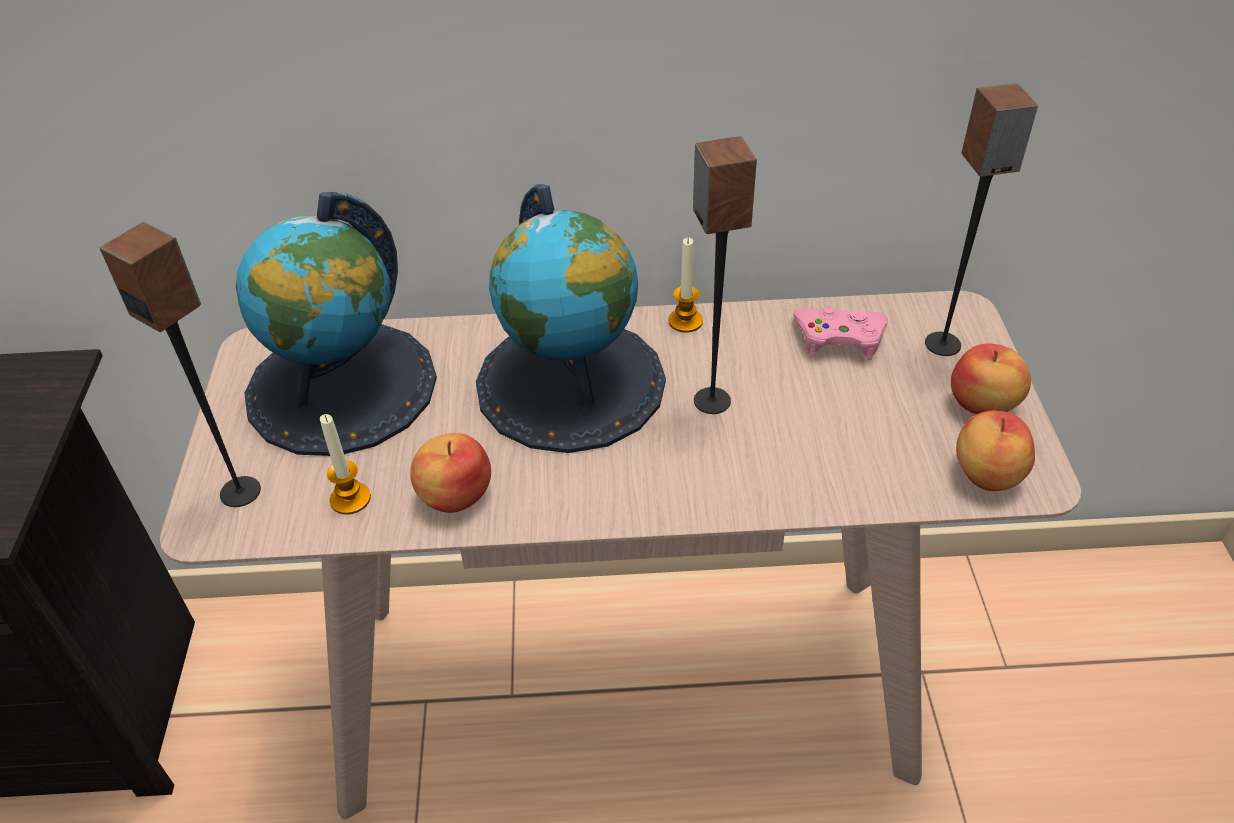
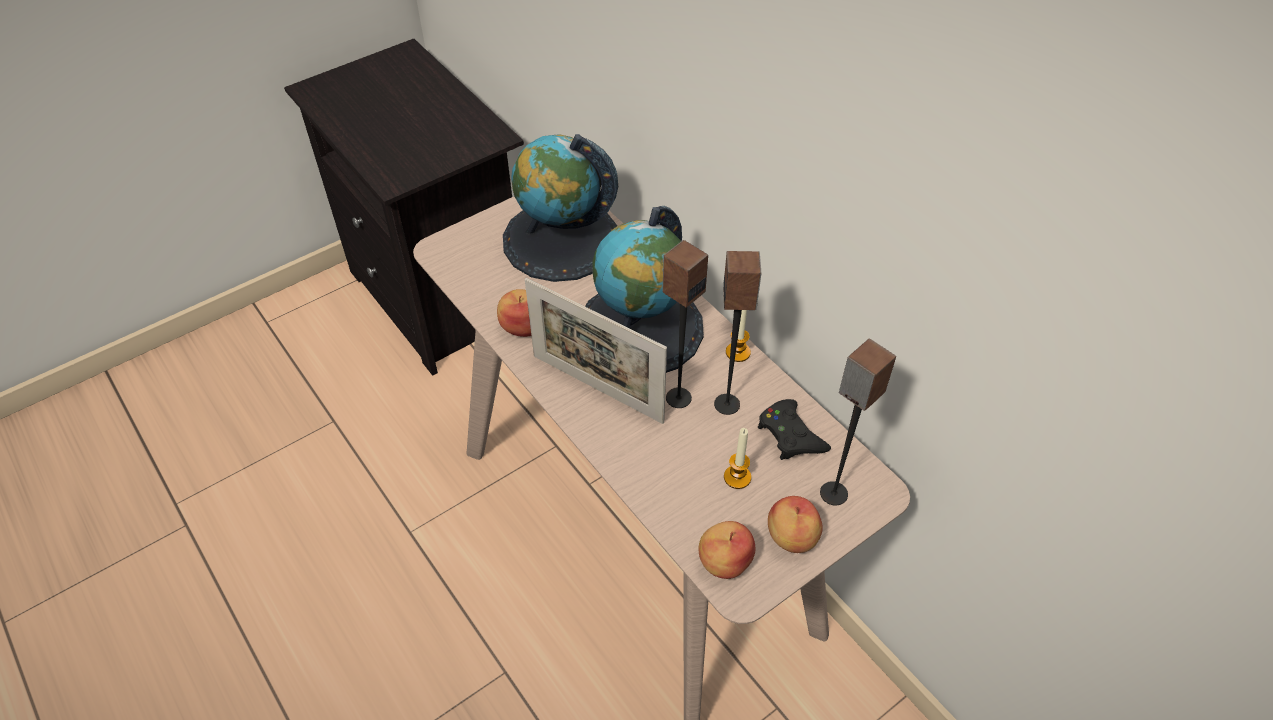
camera: 55 degrees right, 5 degrees up
speaker [100,222,261,507] -> speaker moved to [714,251,762,415]
candle [320,414,371,515] -> candle moved to [724,428,751,489]
pink game controller [793,306,888,360] -> black game controller [758,399,831,460]
none -> picture frame [525,278,667,424]

